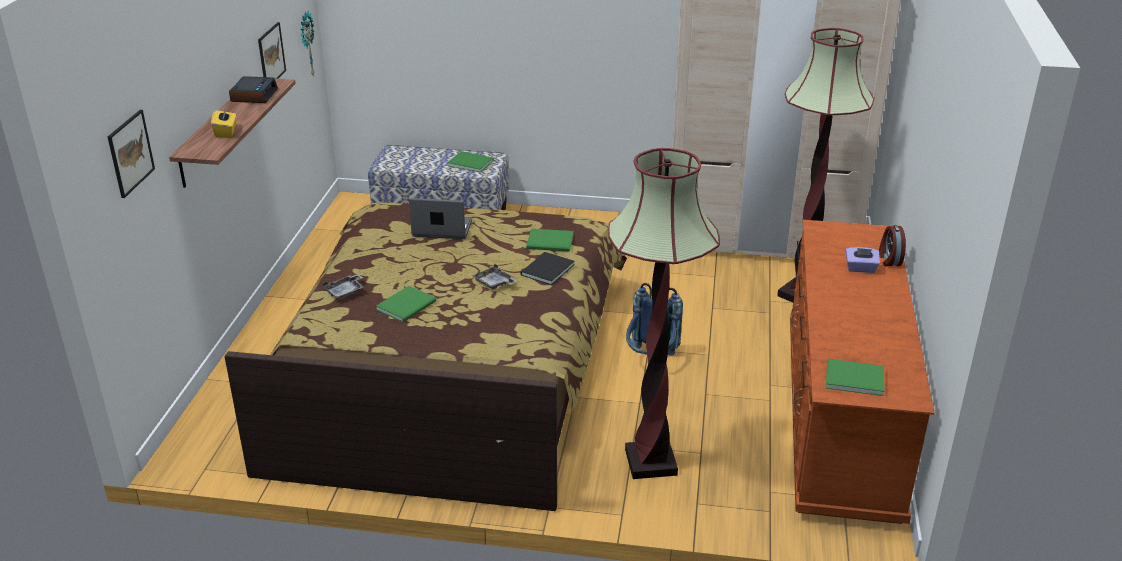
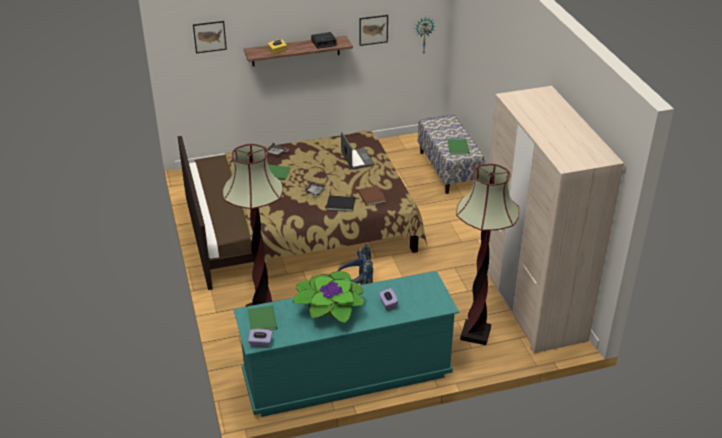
camera: 65 degrees right, 5 degrees up
green book [526,229,574,252] -> brown book [358,186,386,206]
brown dresser [790,220,934,524] -> turquoise dresser [233,271,459,417]
alarm clock [879,225,906,266] -> none
none -> purple tissue box [248,329,273,347]
none -> potted plant [292,271,365,324]

